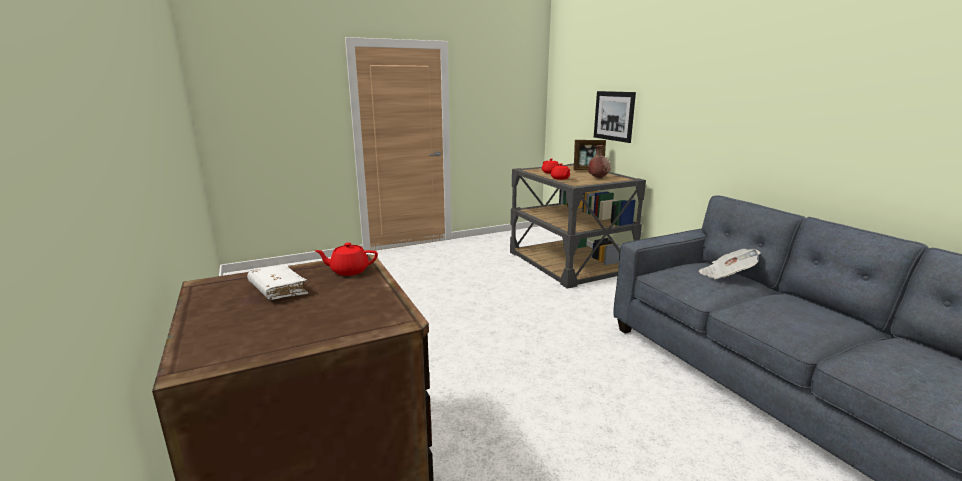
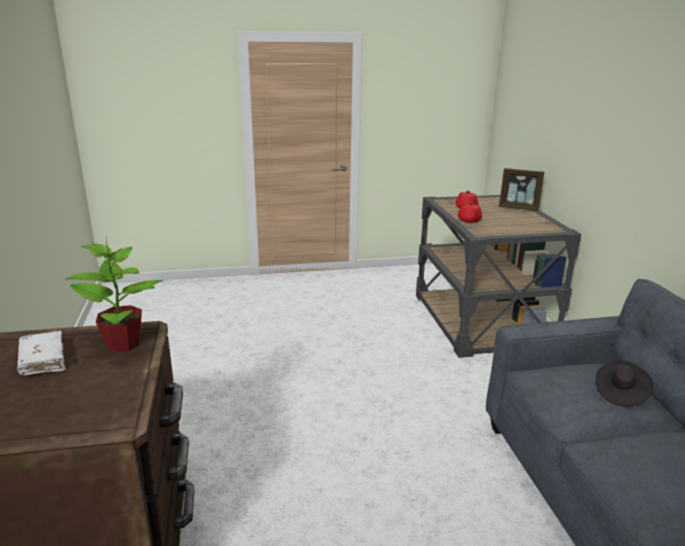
camera: 15 degrees right, 5 degrees up
red teapot [315,243,378,276] -> potted plant [65,238,164,352]
brown vase [588,145,611,178] -> none
picture [594,91,636,143] -> none
newspaper [699,249,761,279] -> black hat [596,361,653,406]

